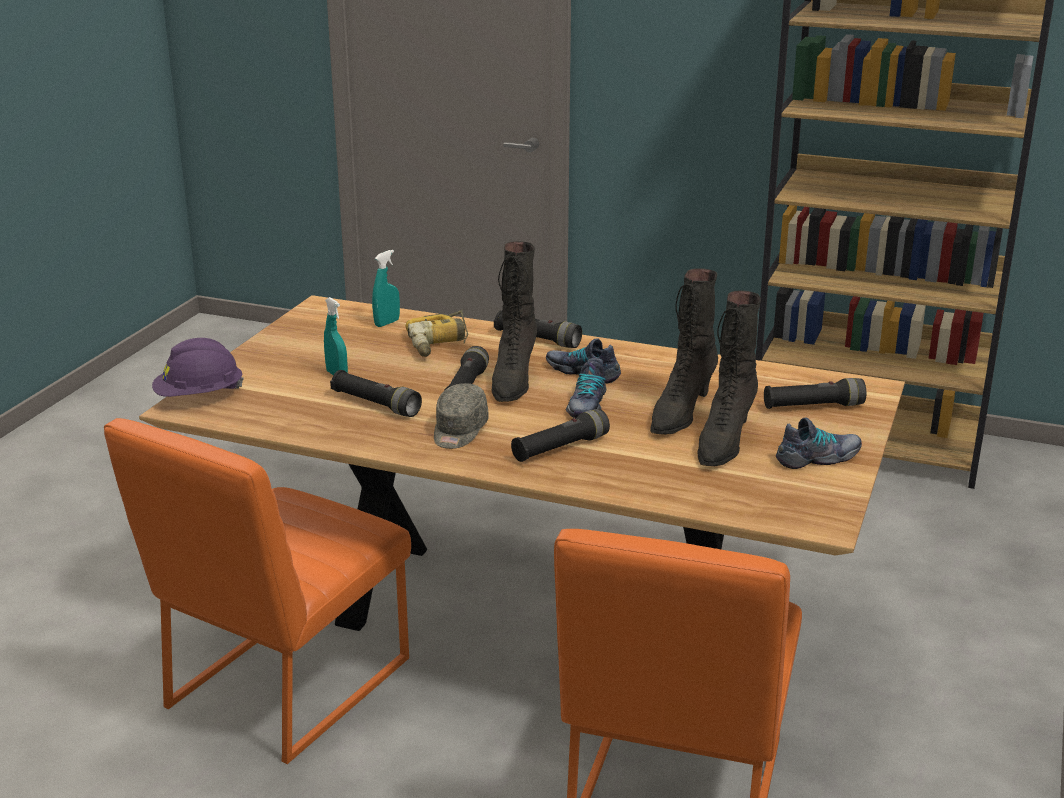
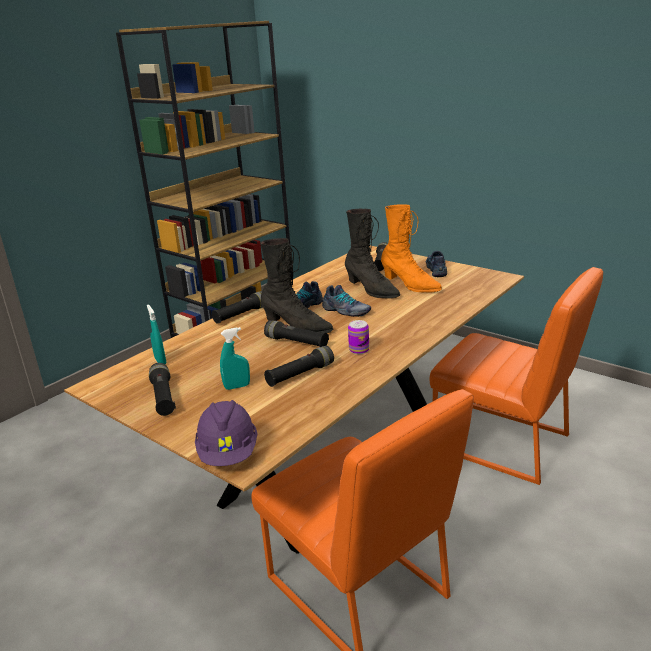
camera: 70 degrees left, 0 degrees up
power drill [406,310,468,357] -> none
grey cap [434,383,489,449] -> can [348,320,369,354]
black flashlight [511,409,610,462] -> black flashlight moved to [149,363,176,416]
black boot [697,291,761,466] -> orange boot [381,204,442,292]

